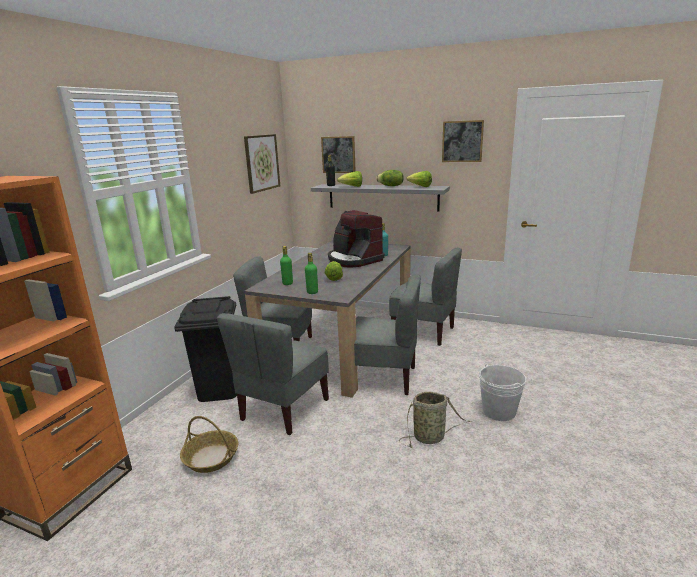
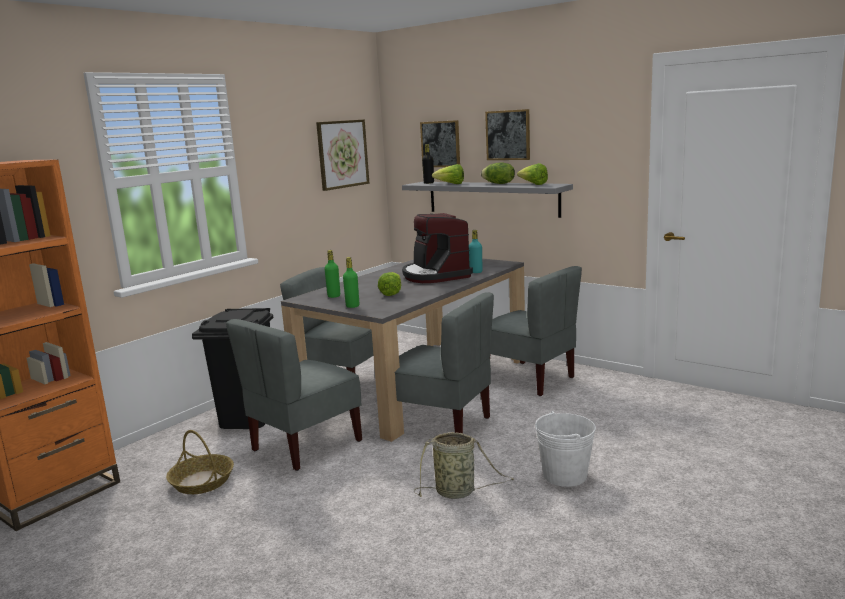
camera: 15 degrees right, 5 degrees down
picture [442,120,484,162] -> picture moved to [485,109,530,160]

